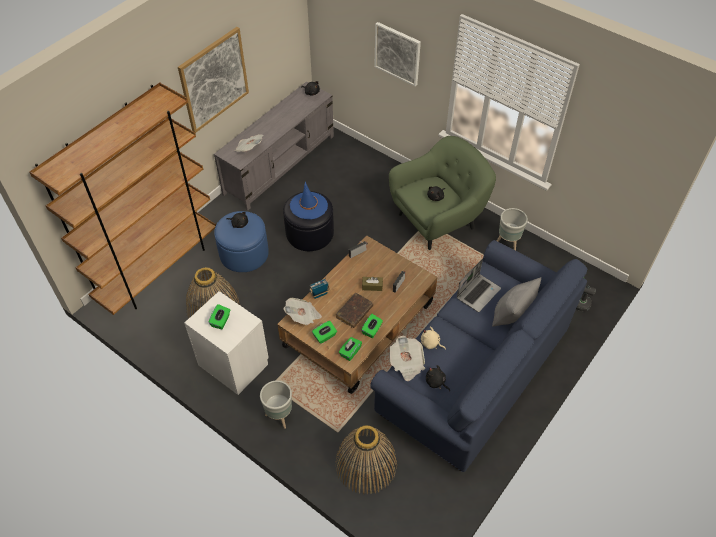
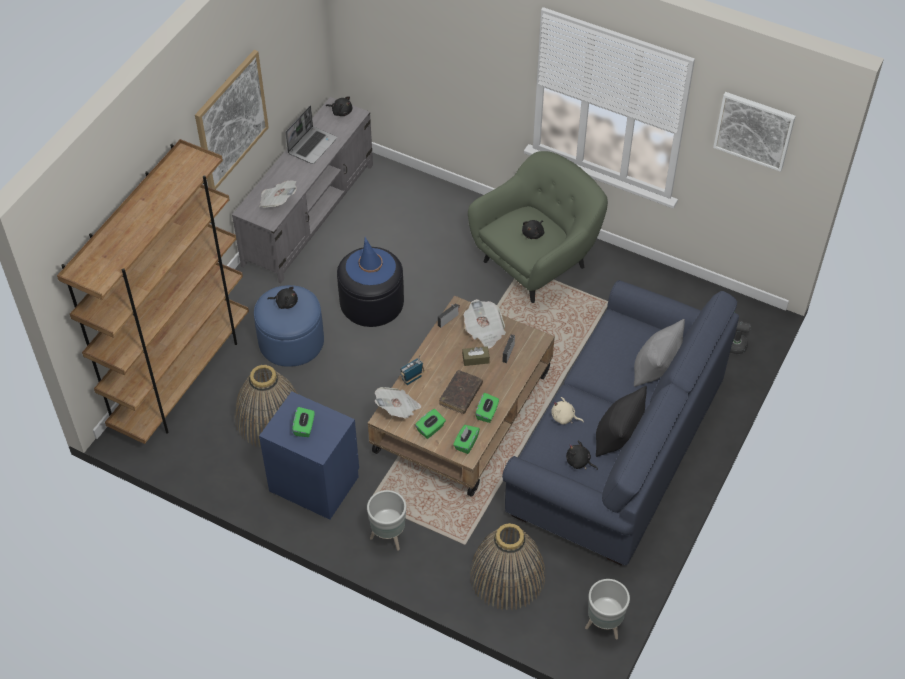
camera: 10 degrees left, 0 degrees up
white nightstand [184,291,269,395] -> blue nightstand [259,391,359,520]
picture [374,22,421,86] -> picture moved to [713,92,796,172]
newspaper [389,336,425,381] -> newspaper moved to [464,299,506,349]
laptop [457,258,501,312] -> laptop moved to [285,105,337,164]
grey planter [497,208,528,251] -> grey planter moved to [585,579,630,640]
none -> black pillow [596,386,647,457]

